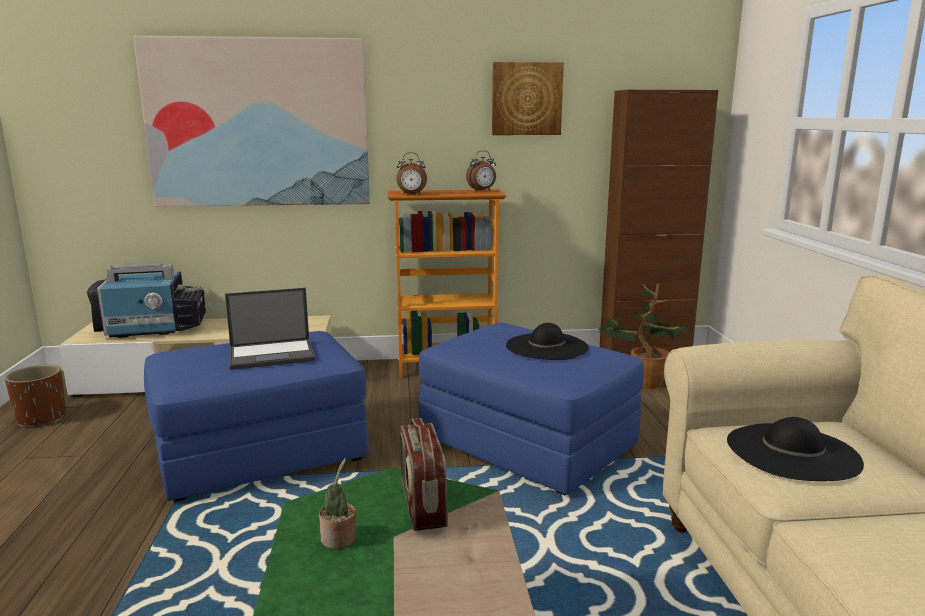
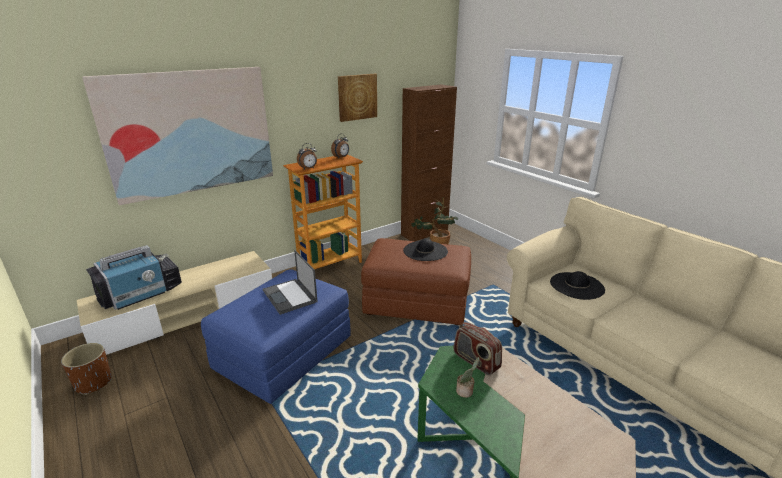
camera: 30 degrees left, 10 degrees up
laptop [225,288,315,370] -> laptop turned 105 degrees clockwise [263,250,318,315]
blue ottoman [419,322,644,495] -> brown ottoman [361,238,471,325]

